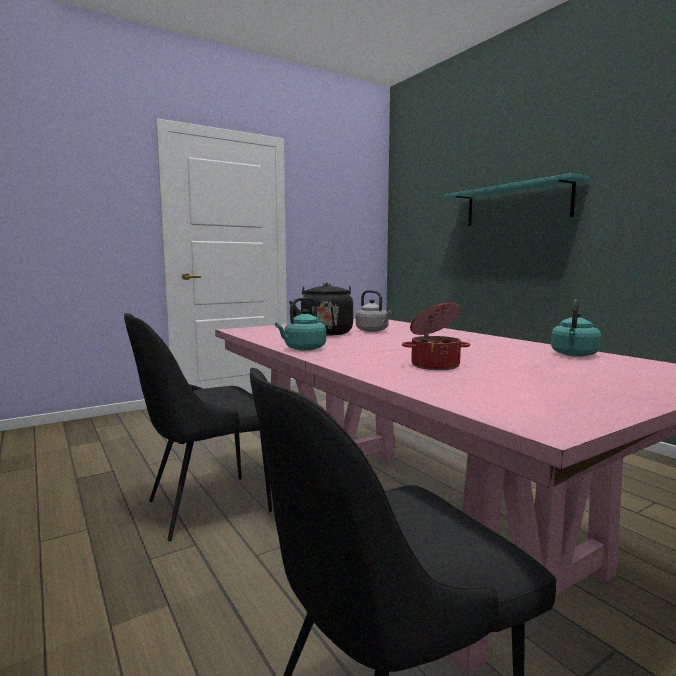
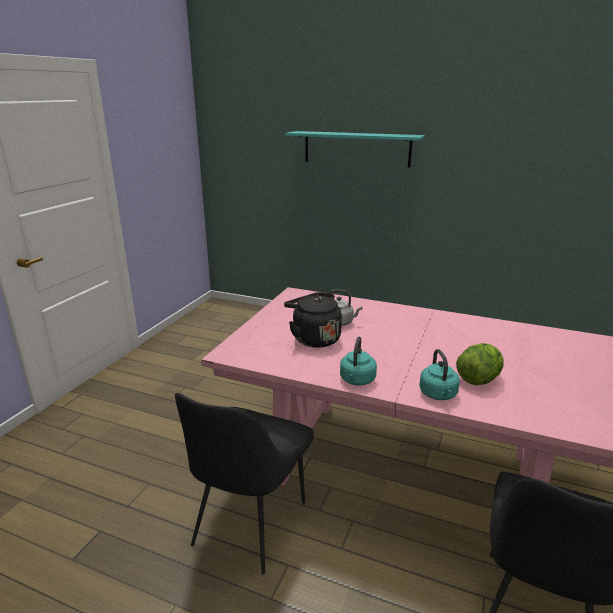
camera: 35 degrees left, 15 degrees up
cooking pot [402,303,470,370] -> lettuce [456,343,504,385]
turquoise kettle [551,299,601,357] -> turquoise kettle moved to [419,349,460,400]

